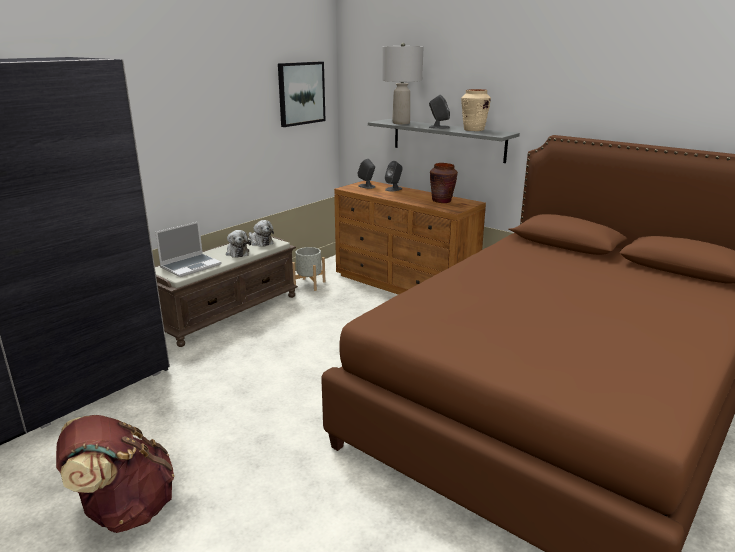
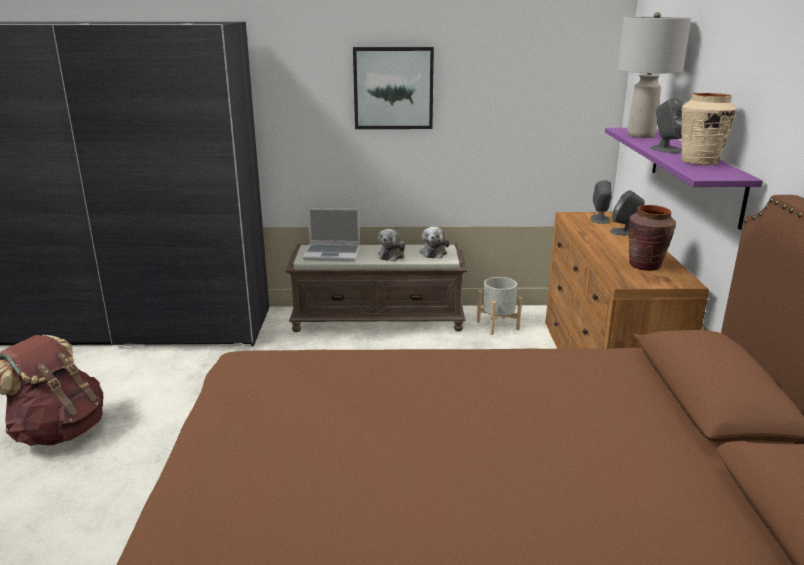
camera: 50 degrees right, 0 degrees up
picture [278,61,326,127] -> picture moved to [353,47,434,129]
grey shelf [368,119,520,163] -> purple shelf [605,128,763,230]

